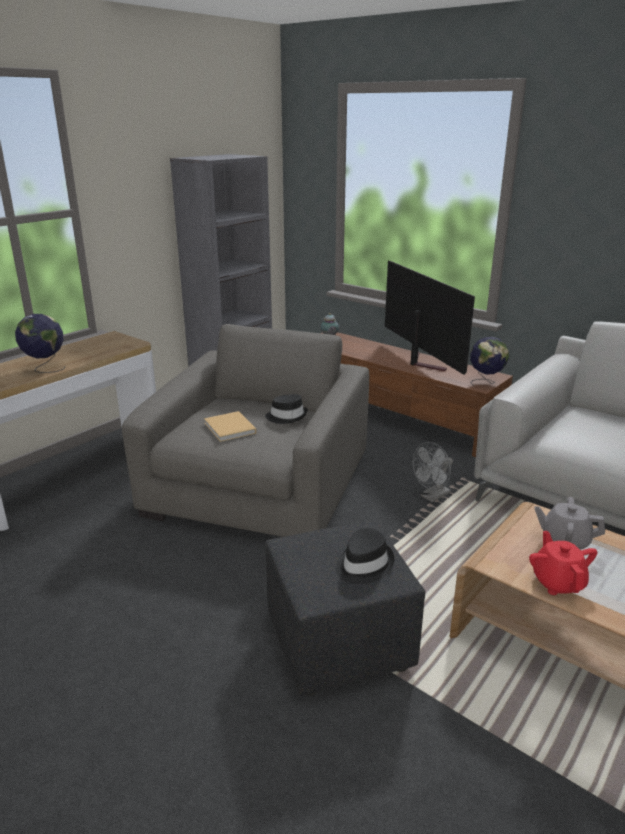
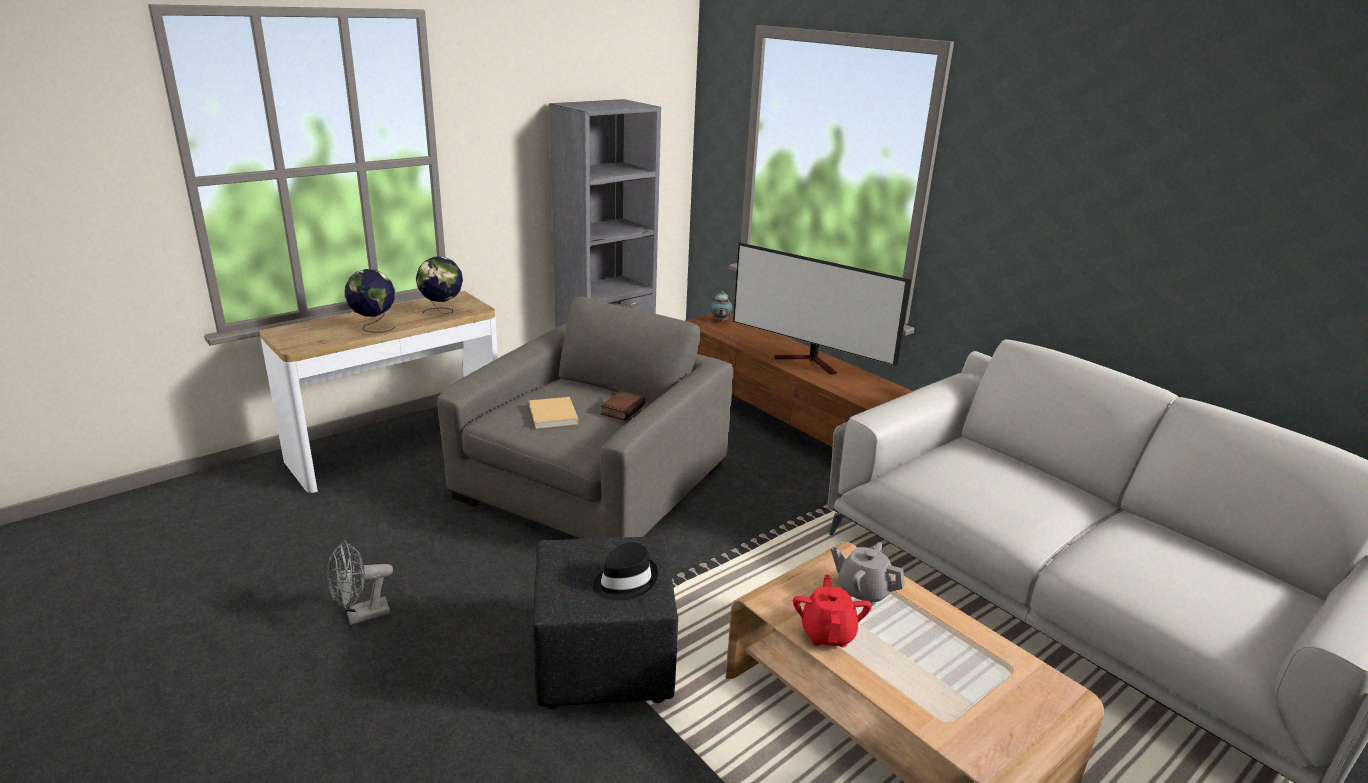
camera: 10 degrees right, 0 degrees up
black hat [265,394,308,424] -> book [601,391,645,421]
television [385,261,475,375] -> television turned 135 degrees clockwise [733,242,911,375]
grey fan [412,442,453,502] -> grey fan moved to [327,540,393,625]
globe [470,337,509,386] -> globe moved to [416,257,463,314]

